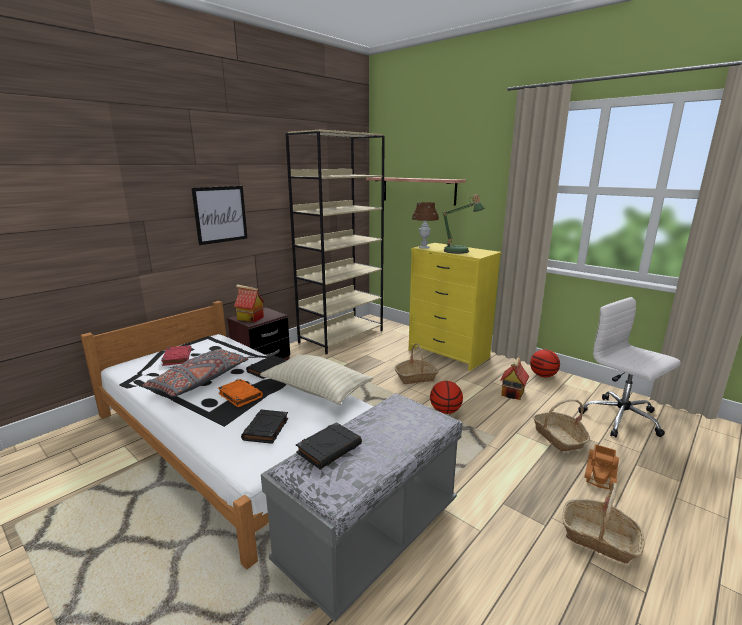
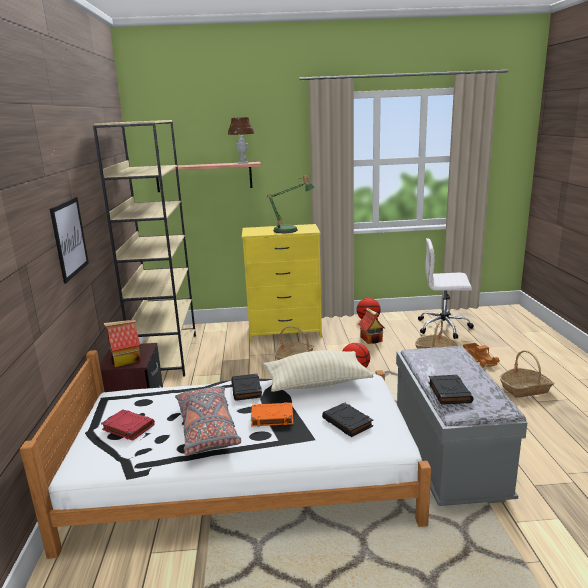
camera: 45 degrees left, 0 degrees up
brown table lamp [412,202,439,249] -> brown table lamp moved to [228,117,254,164]

